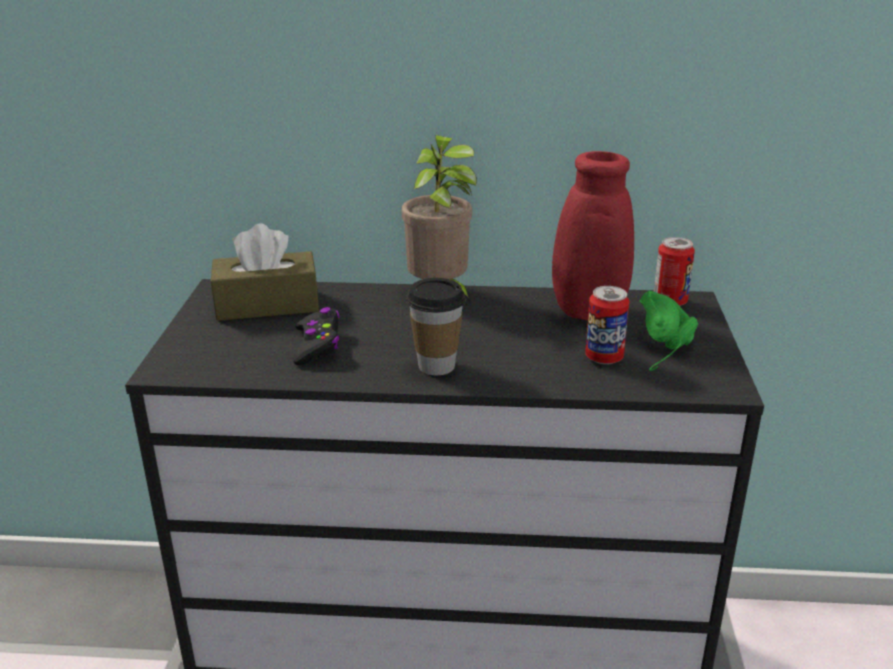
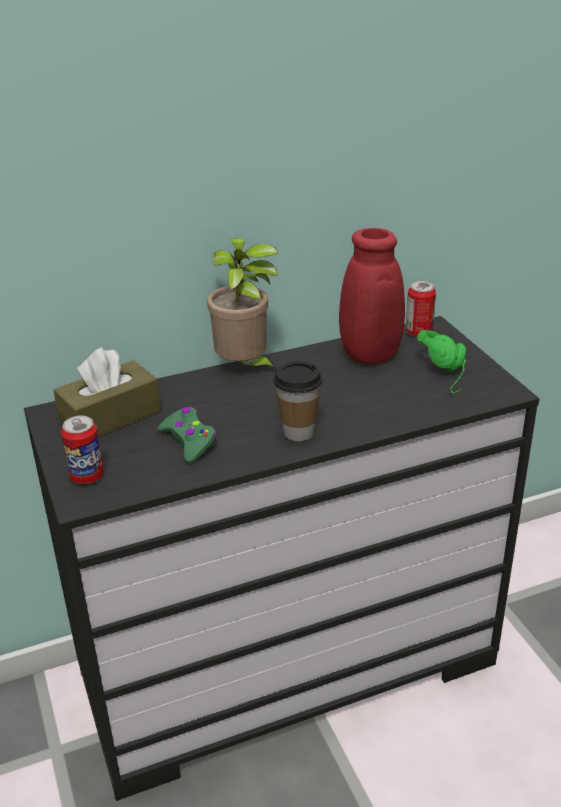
camera: 25 degrees left, 5 degrees up
black game controller [293,307,340,365] -> green game controller [157,407,217,463]
can [585,286,629,365] -> can moved to [61,416,104,484]

